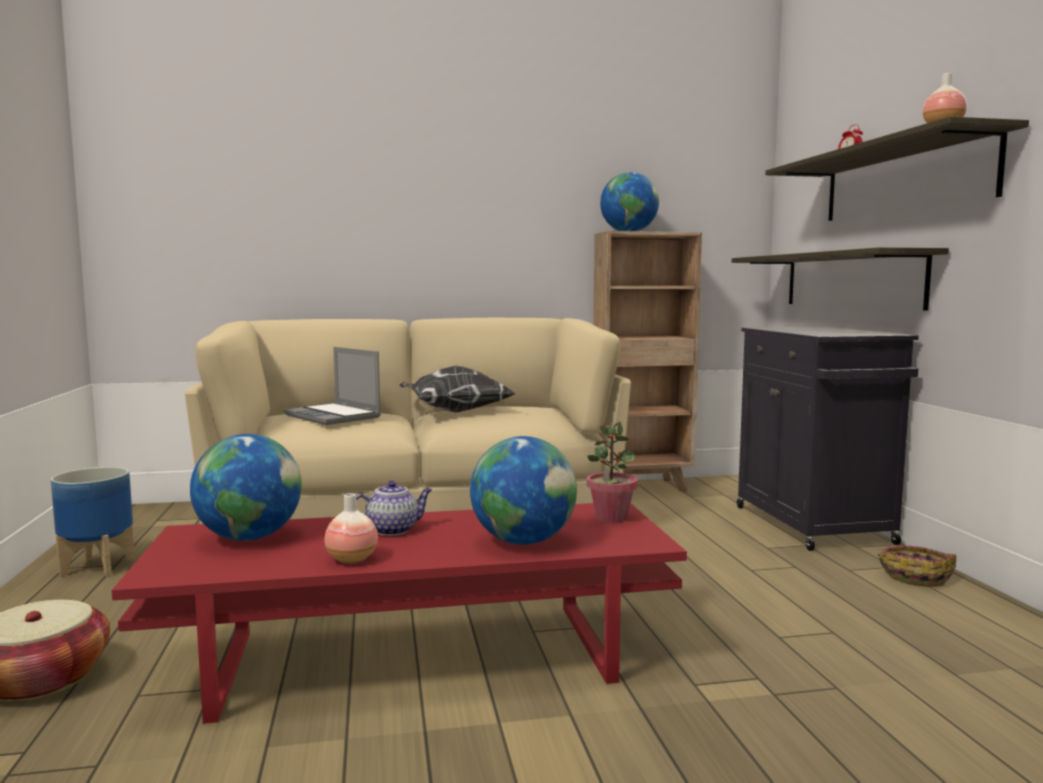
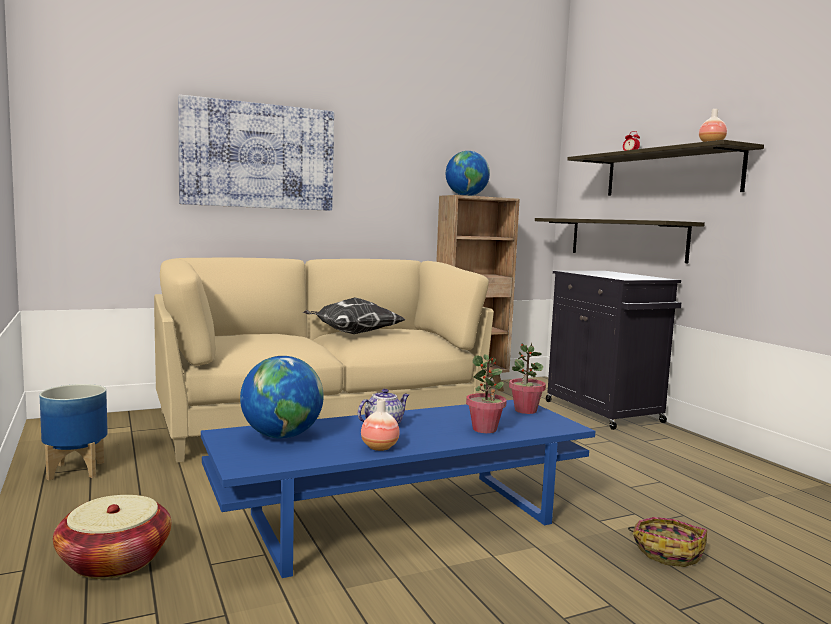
camera: 15 degrees left, 0 degrees up
red coffee table [112,503,687,724] -> blue coffee table [201,400,595,578]
laptop [284,347,381,425] -> none
globe [470,436,577,545] -> potted plant [466,354,507,433]
basket [877,545,956,587] -> basket moved to [628,517,707,567]
none -> picture [178,94,334,211]

